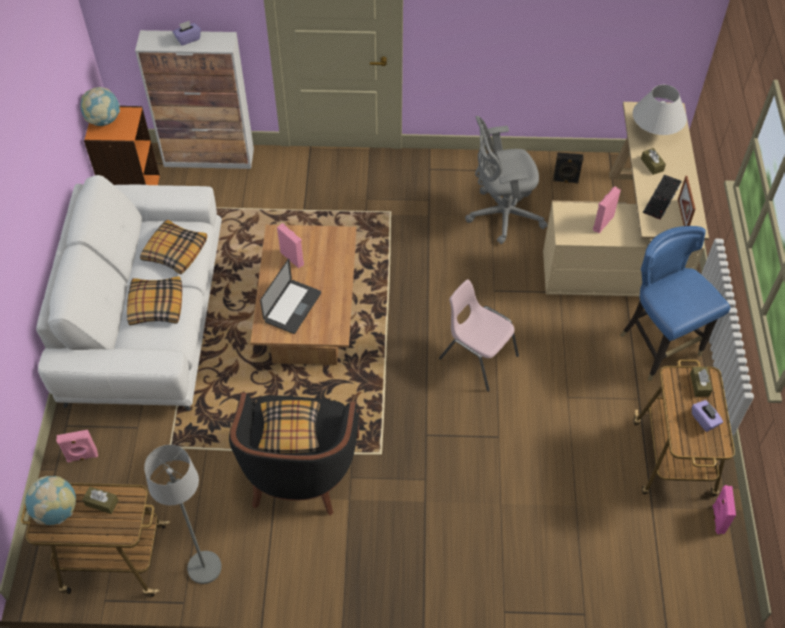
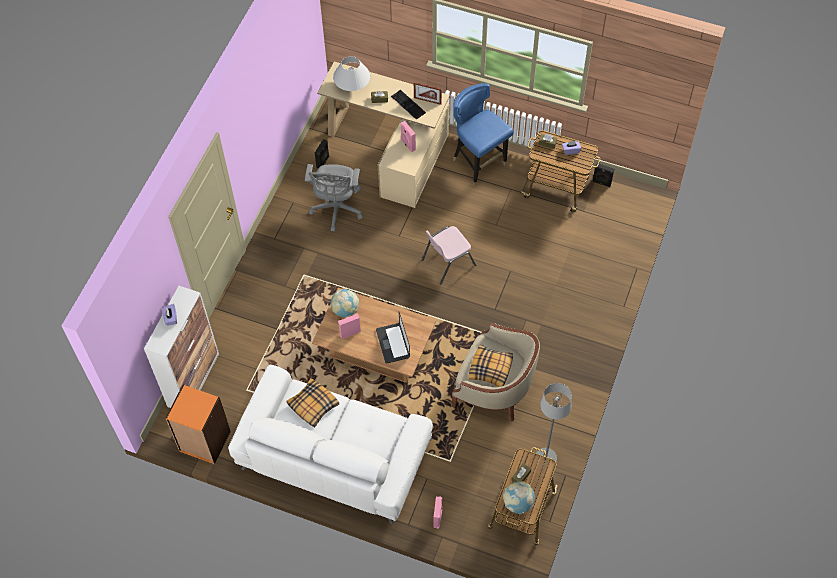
camera: 70 degrees left, 5 degrees up
globe [80,87,120,126] -> globe moved to [331,289,359,318]
pillow [127,276,182,326] -> none
black armchair [229,392,359,516] -> beige armchair [452,322,540,421]
laptop [260,259,321,334] -> laptop turned 150 degrees counterclockwise [376,312,410,364]
blue chair [620,226,730,381] -> blue chair turned 60 degrees clockwise [453,83,514,187]
pink speaker [713,485,736,534] -> black speaker [592,163,614,187]

